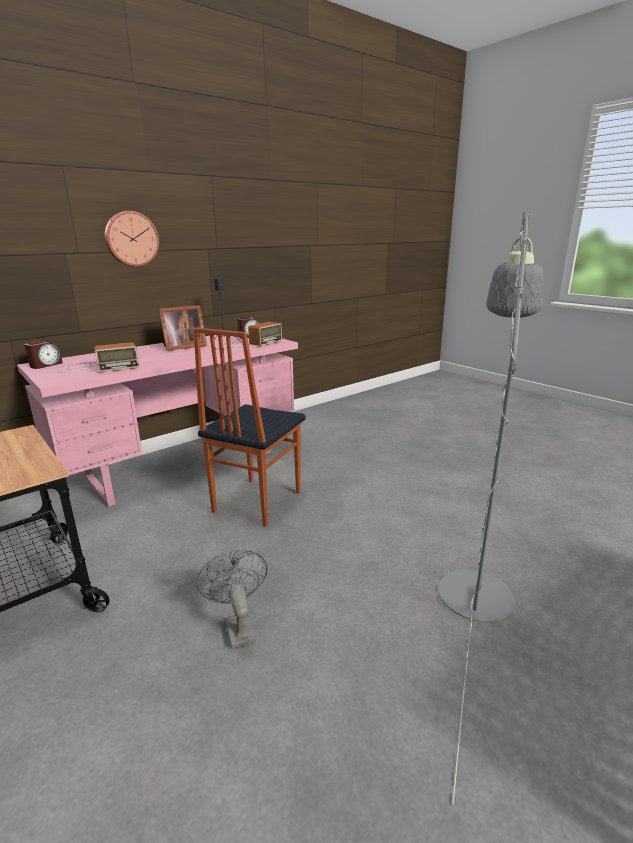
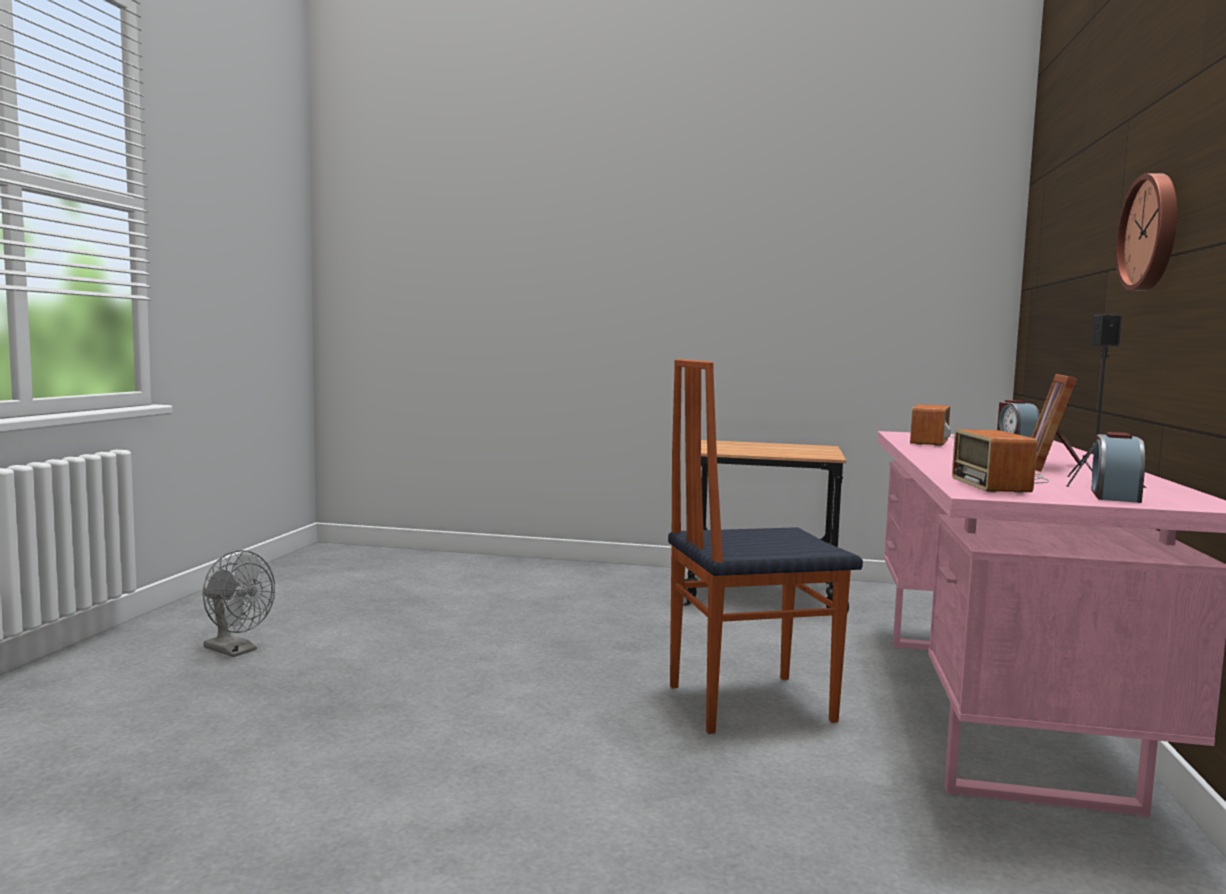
camera: 140 degrees right, 15 degrees down
chair [194,328,305,527] -> chair turned 90 degrees counterclockwise [668,359,863,734]
grey fan [196,550,268,649] -> grey fan moved to [203,550,275,657]
grey floor lamp [438,211,543,805] -> none

